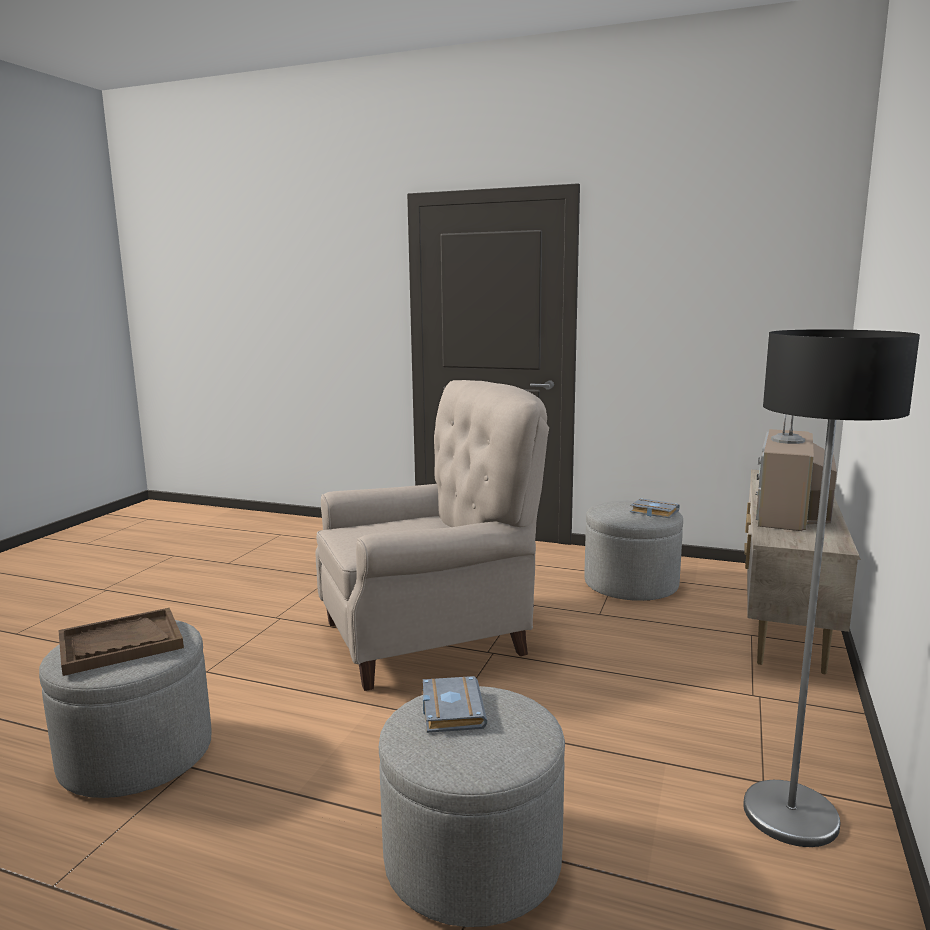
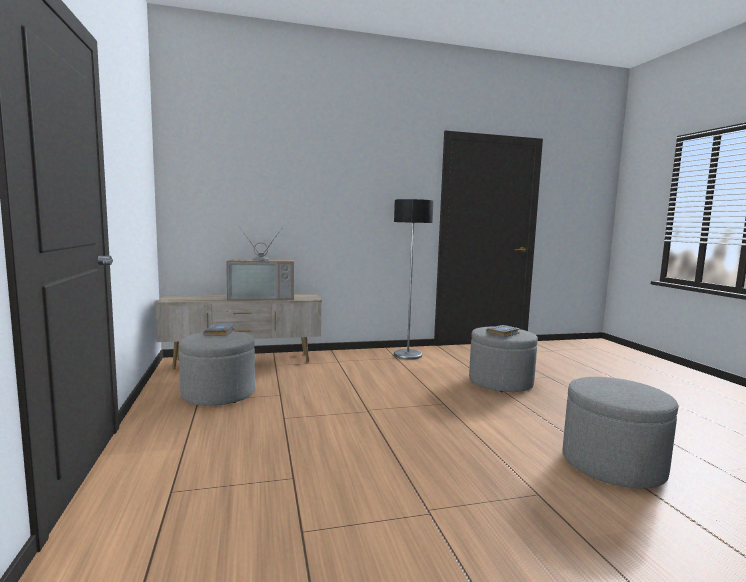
camera: 125 degrees left, 5 degrees down
brown tray [58,608,184,676] -> none
beige armchair [316,380,549,691] -> none

